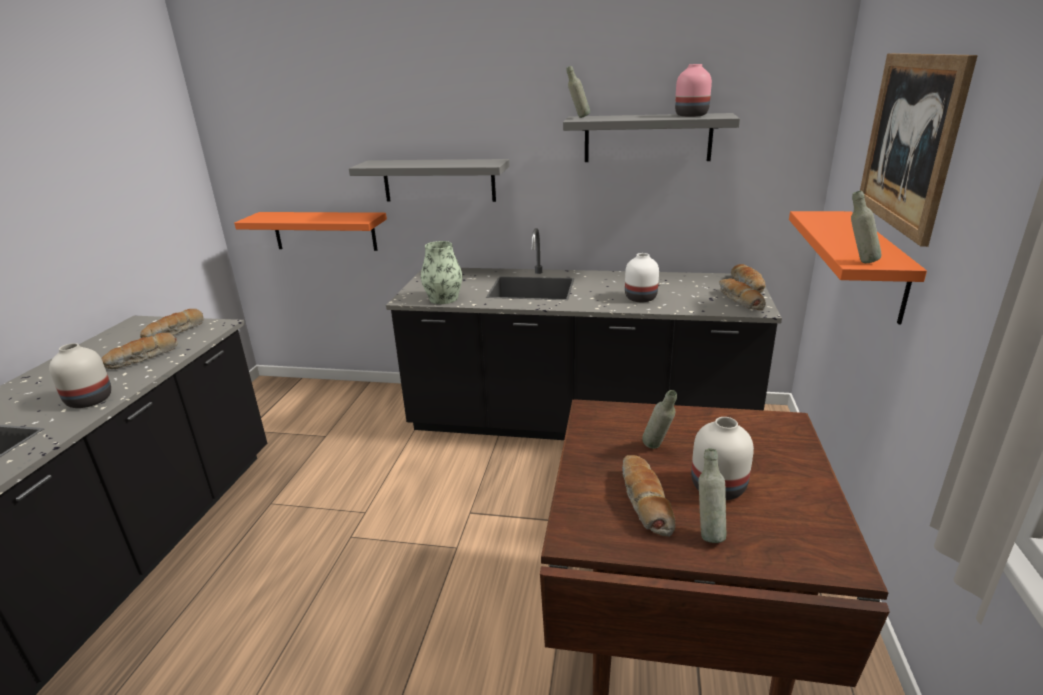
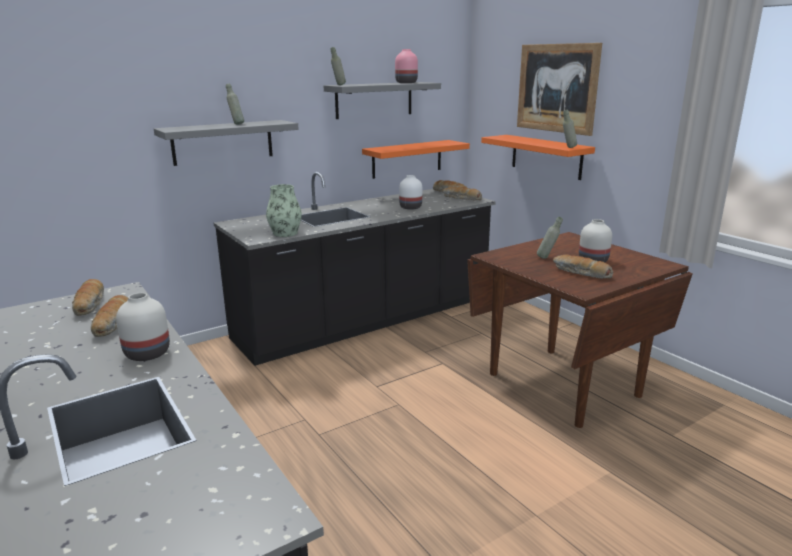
camera: 45 degrees left, 5 degrees down
orange shelf [234,212,387,251] -> orange shelf moved to [362,140,470,179]
grey bottle [698,448,727,543] -> grey bottle moved to [226,84,244,125]

